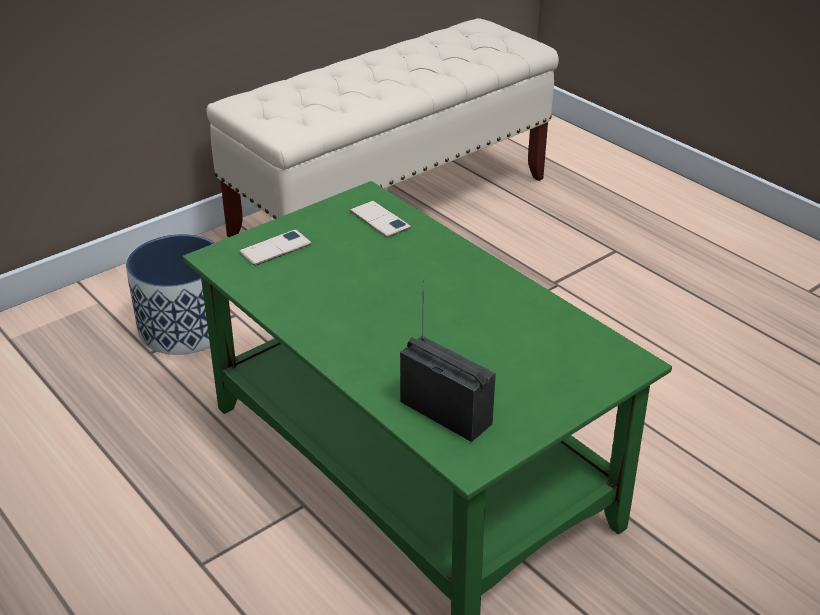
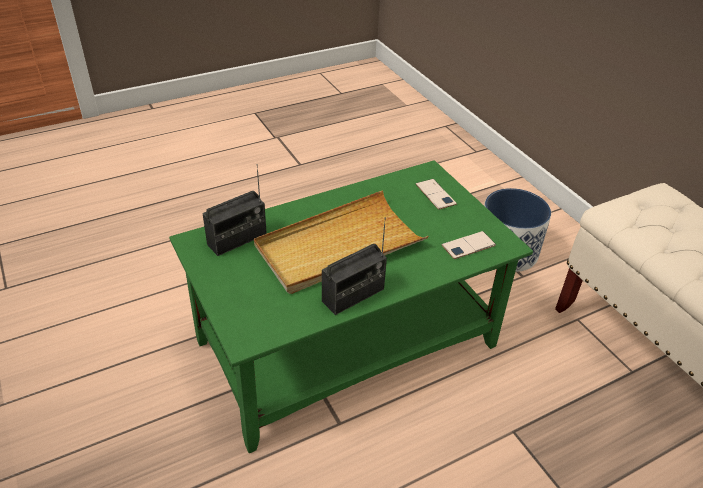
camera: 100 degrees right, 5 degrees up
none -> beige tray [254,190,429,294]
none -> radio [322,218,387,315]

